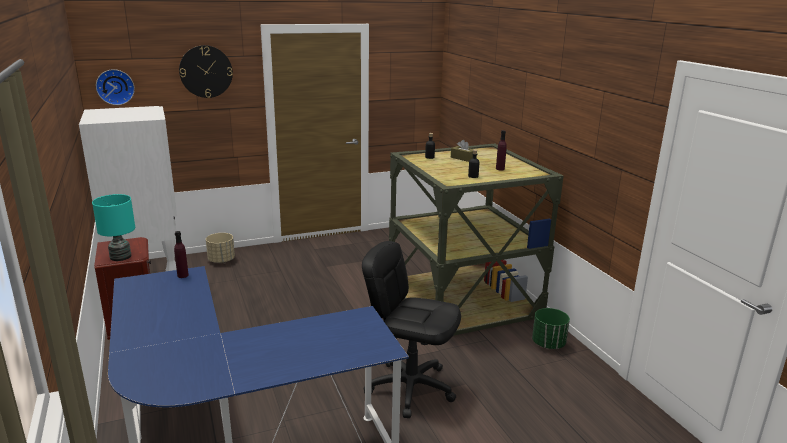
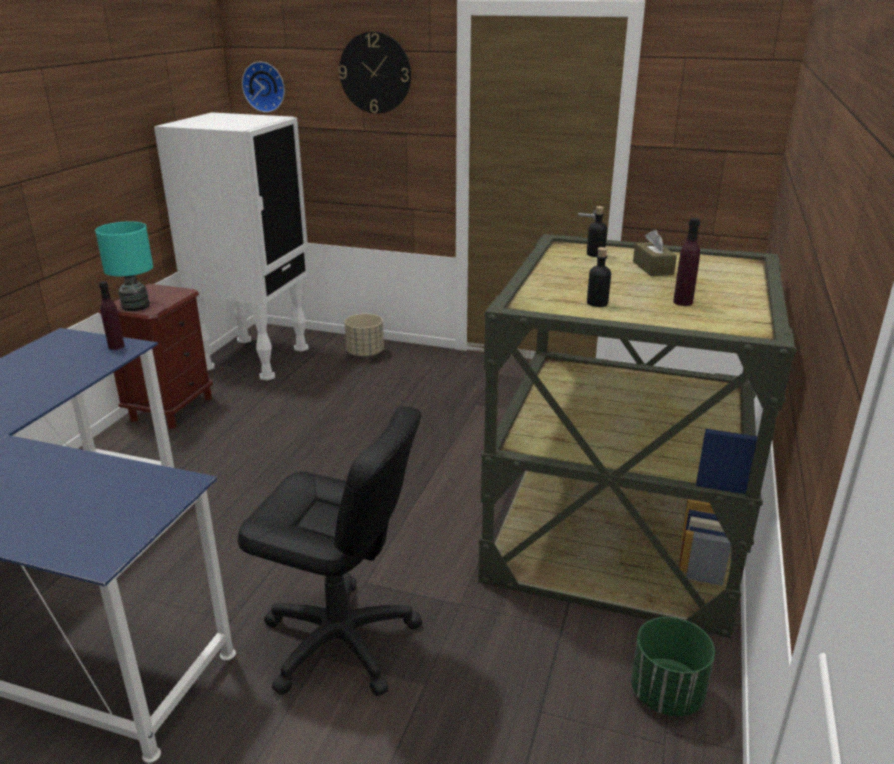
camera: 40 degrees right, 5 degrees up
black office chair [362,241,461,418] -> black office chair turned 135 degrees clockwise [238,406,423,696]

